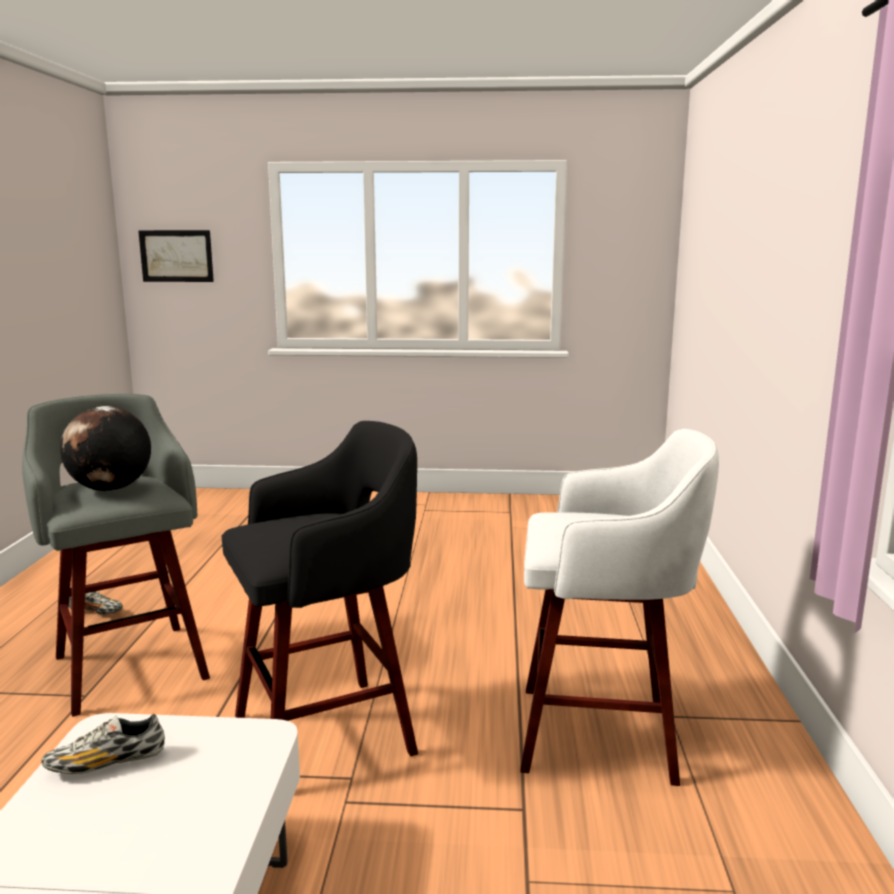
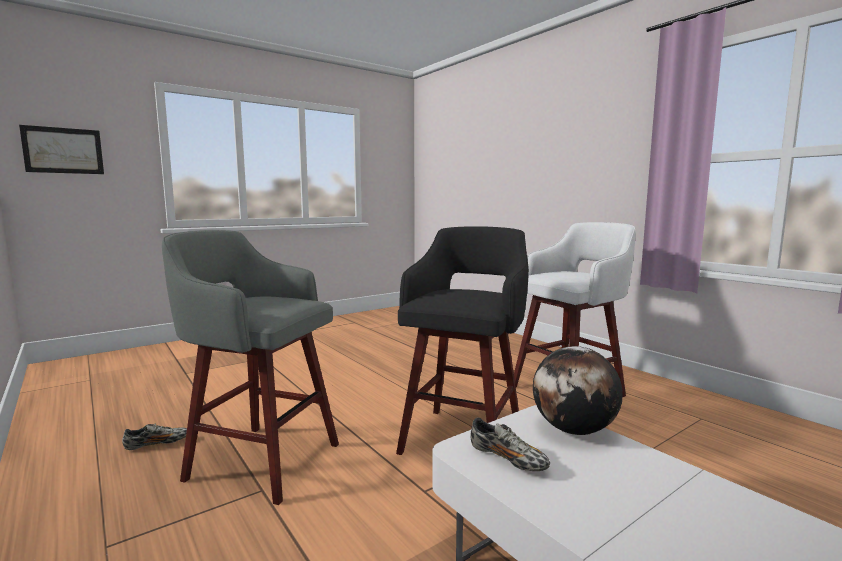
camera: 40 degrees left, 5 degrees down
shoe [41,714,165,774] -> shoe turned 75 degrees counterclockwise [470,417,550,471]
globe [60,406,151,491] -> globe moved to [533,346,623,435]

